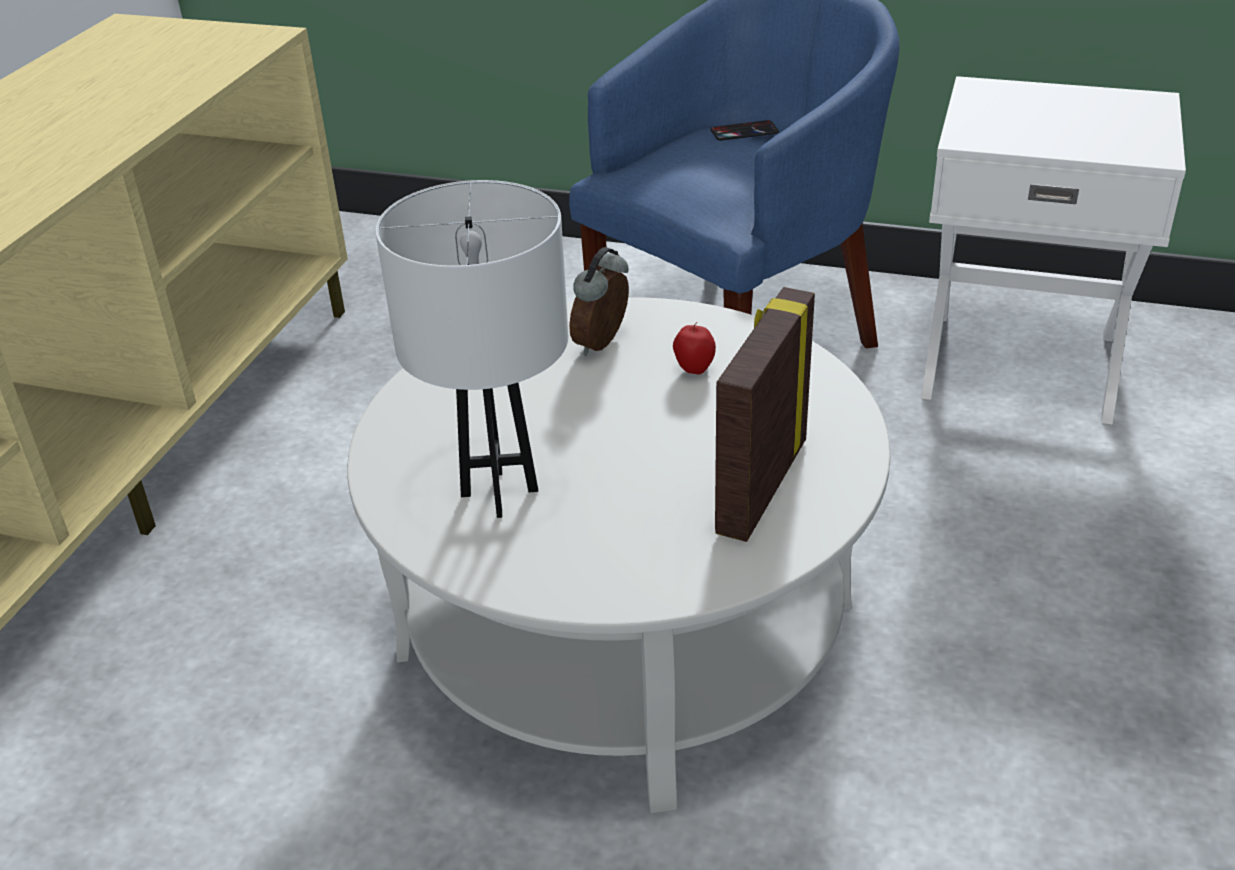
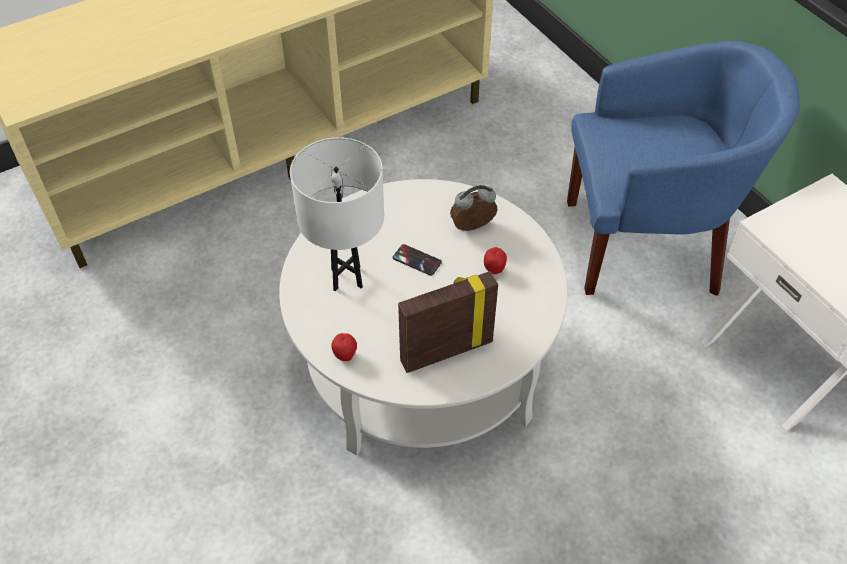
camera: 40 degrees right, 15 degrees up
phone [710,120,779,141] -> phone moved to [393,244,442,276]
none -> apple [331,333,357,361]

